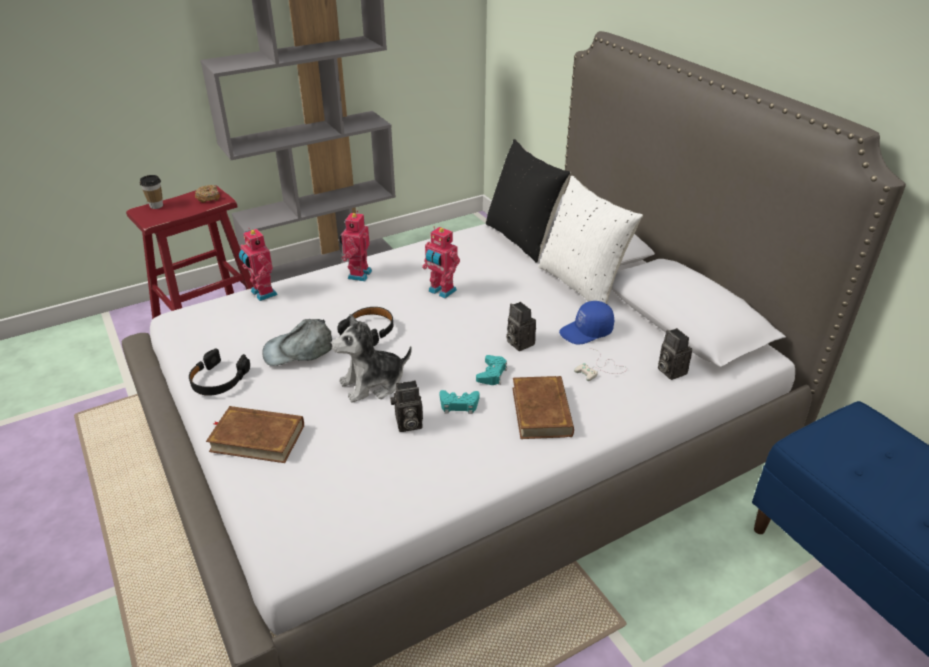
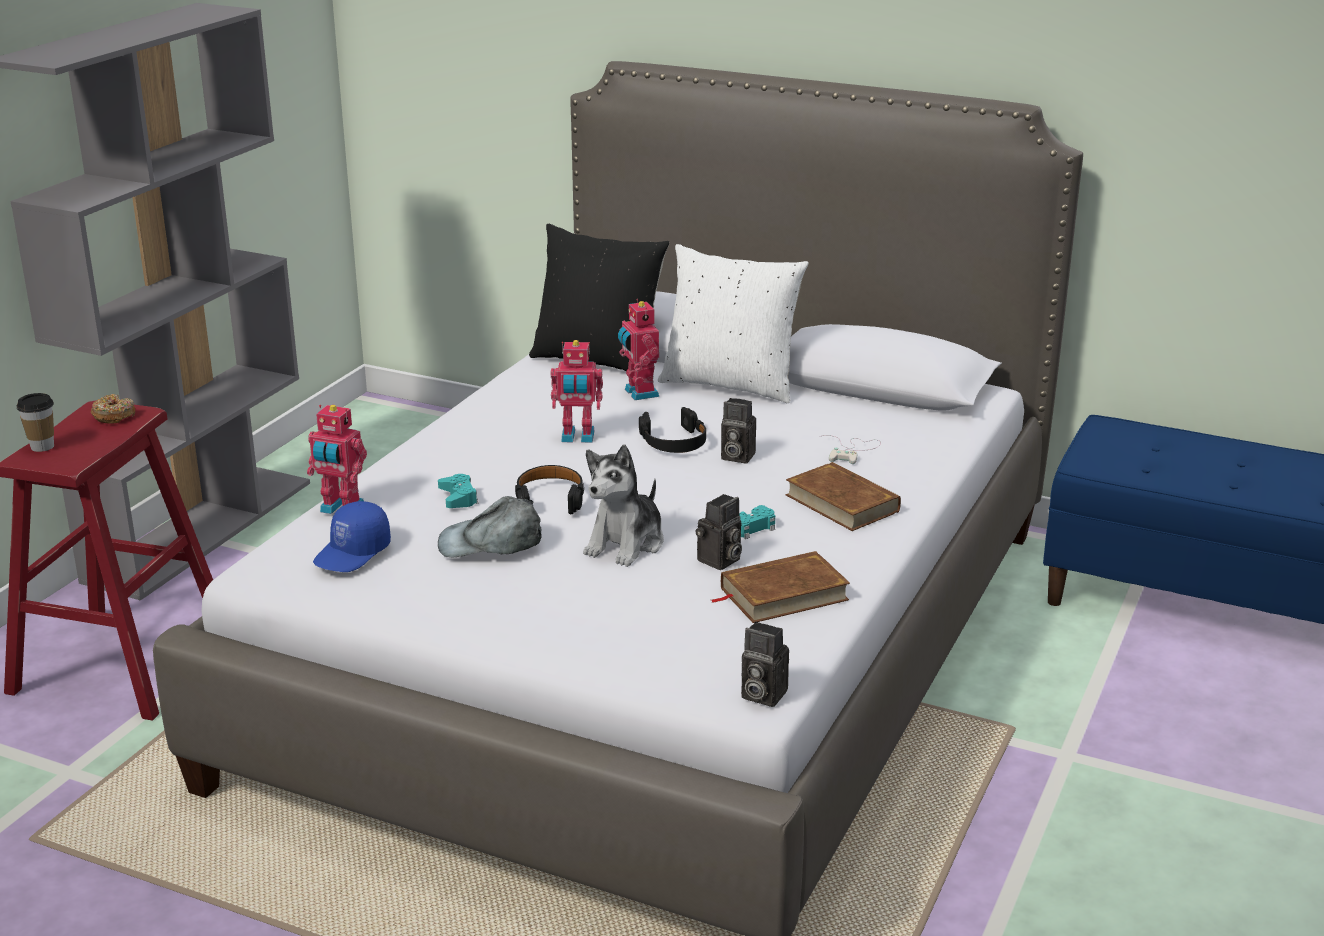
camera: 35 degrees left, 10 degrees down
black headphones [189,348,250,396] -> black headphones moved to [639,407,706,453]
brown book [206,406,304,463] -> brown book moved to [711,551,850,623]
grey cap [262,319,332,366] -> grey cap turned 45 degrees clockwise [438,496,542,558]
toy robot [339,210,372,281] -> toy robot moved to [618,299,659,400]
turquoise game controller [476,355,507,385] -> turquoise game controller moved to [438,474,478,508]
blue cap [559,301,614,345] -> blue cap moved to [313,501,391,572]
camera [658,328,692,380] -> camera moved to [741,621,789,707]

